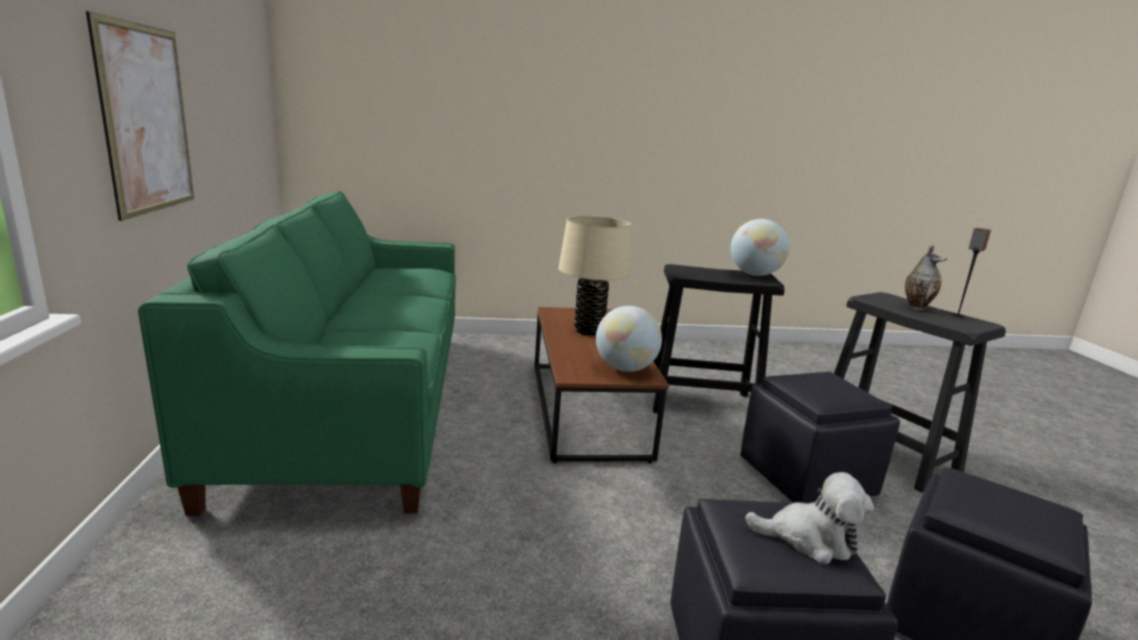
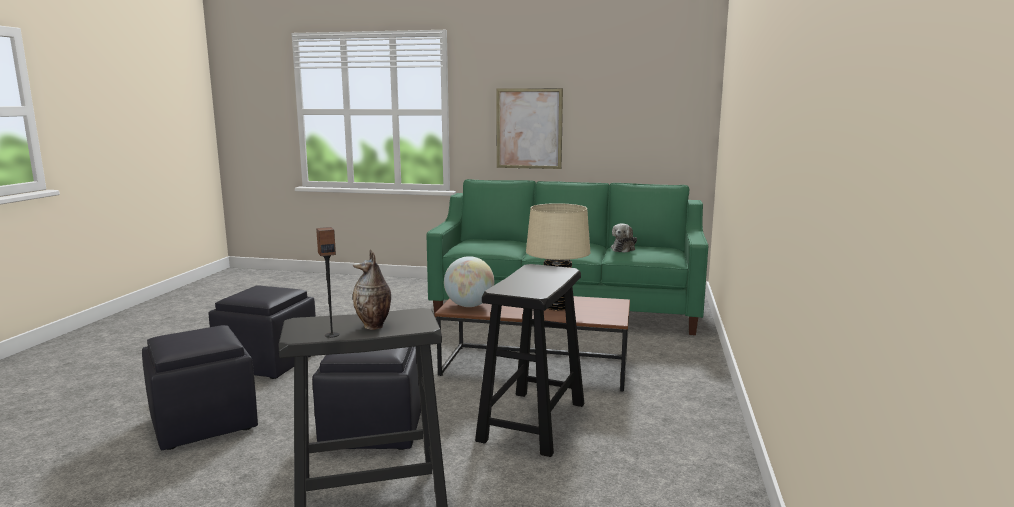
camera: 110 degrees right, 5 degrees down
globe [731,219,790,276] -> none
plush toy [745,472,874,564] -> plush toy moved to [611,223,637,252]

